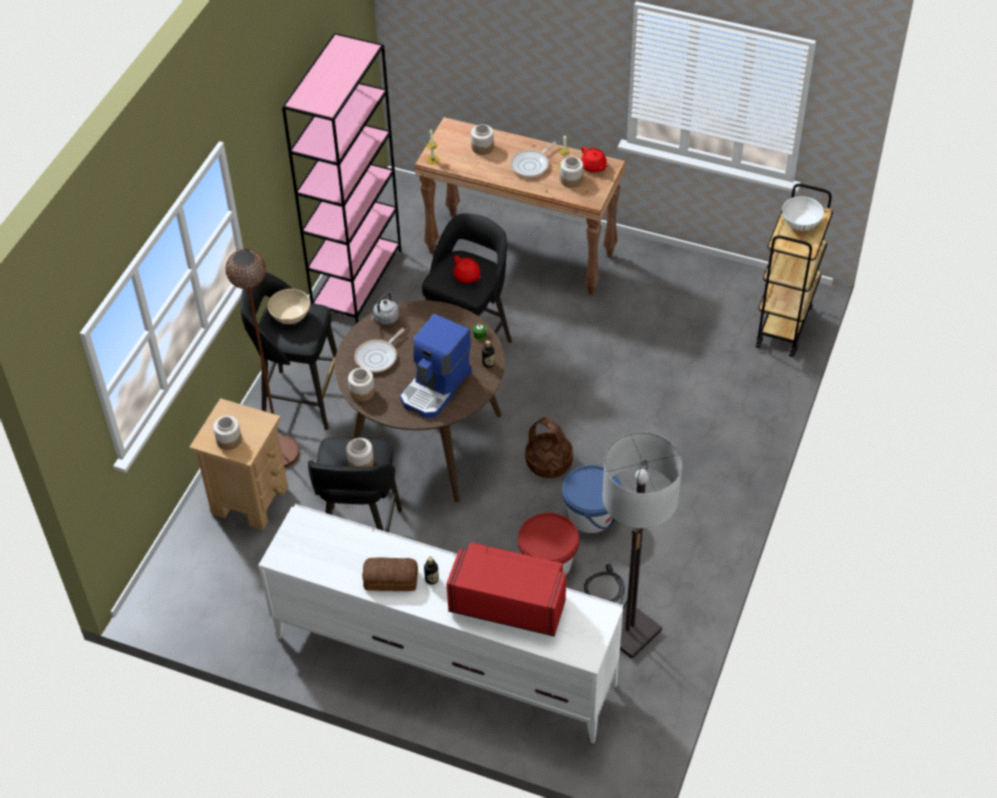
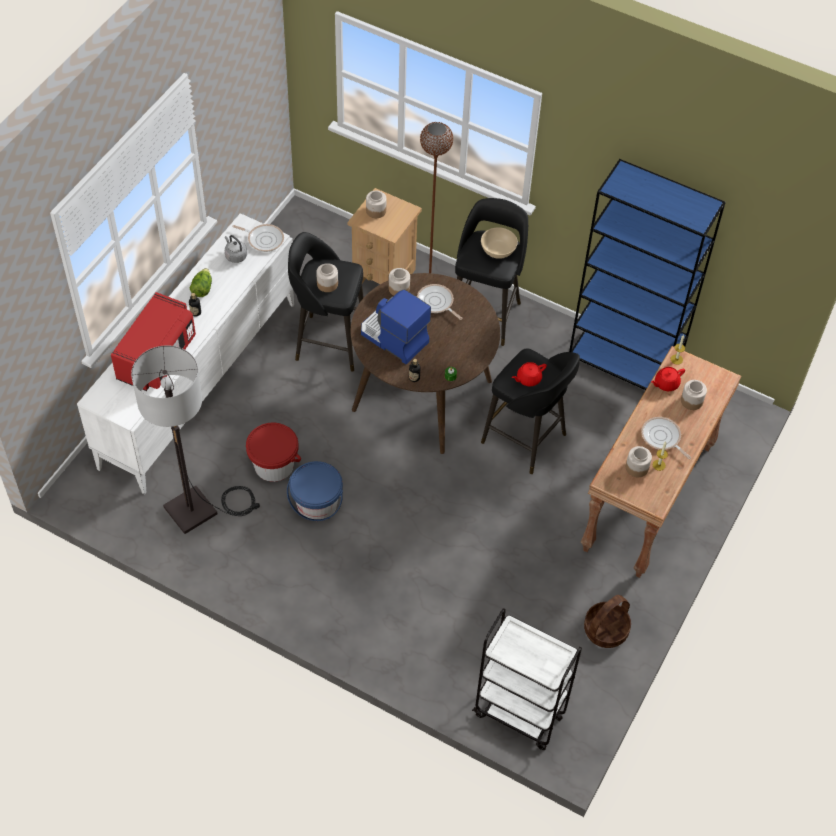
camera: 95 degrees right, 5 degrees up
pink bookcase [282,33,402,324] -> blue bookcase [569,159,726,390]
bread [362,558,418,591] -> lettuce [190,268,212,297]
grey kettle [370,293,399,325] -> grey kettle moved to [225,235,247,263]
basket [525,417,573,478] -> basket moved to [584,595,631,648]
red teapot [581,146,608,173] -> red teapot moved to [651,367,685,391]
brown cart [756,184,833,357] -> white cart [472,608,582,750]
white bowl [782,196,824,231] -> none
none -> frying pan [232,224,284,252]

